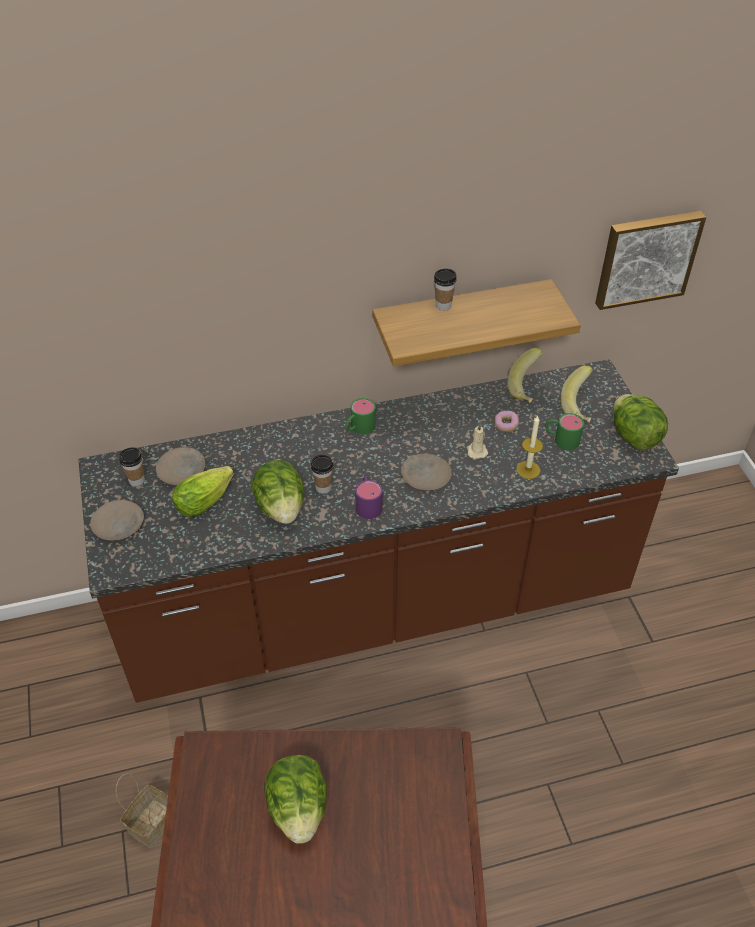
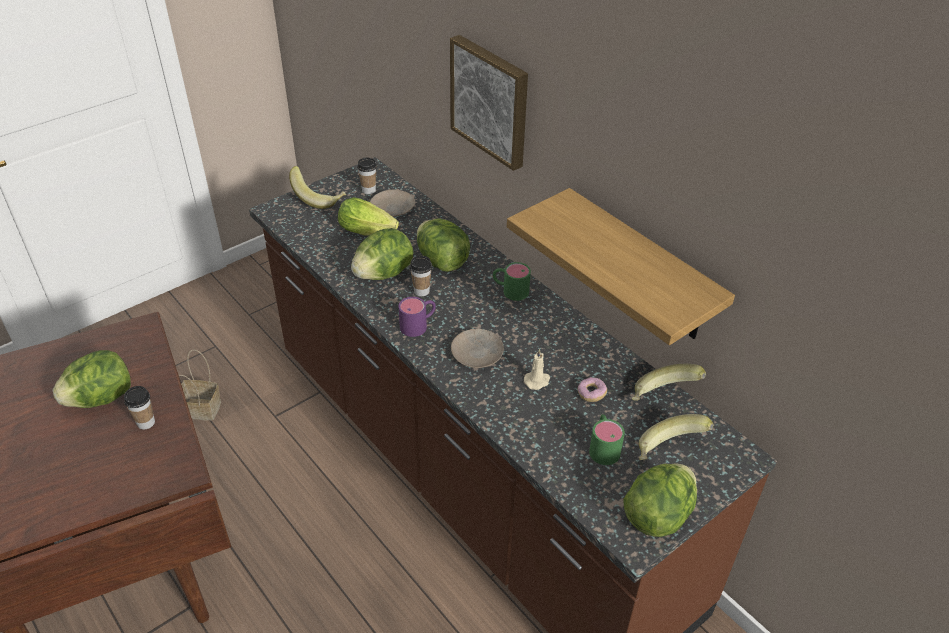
camera: 65 degrees right, 5 degrees down
beige plate [90,500,144,541] -> banana [289,166,346,209]
cup [434,269,457,311] -> cup moved to [124,386,155,429]
candle [516,415,543,479] -> none
picture [595,211,706,310] -> picture moved to [450,35,528,171]
none -> lettuce [417,219,470,272]

